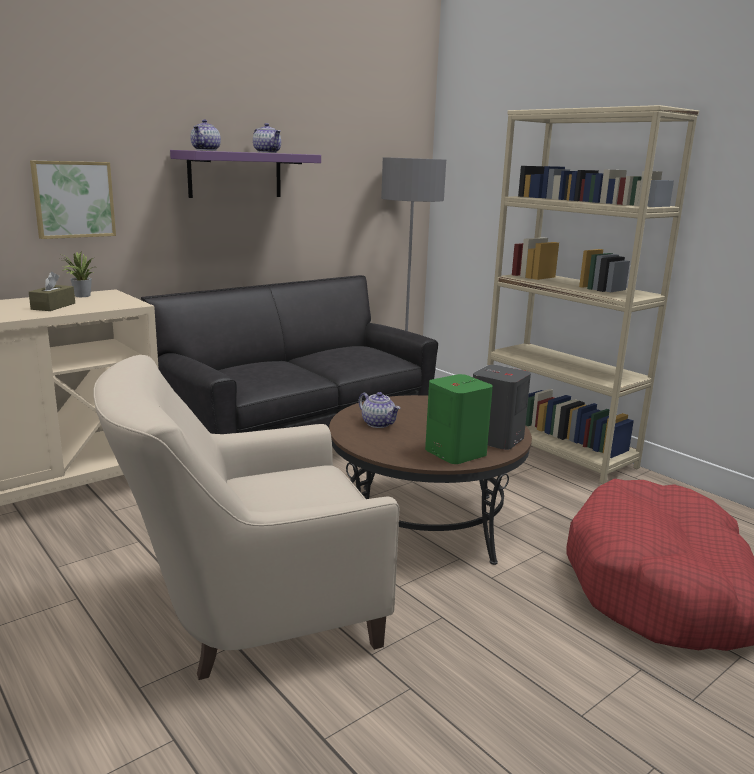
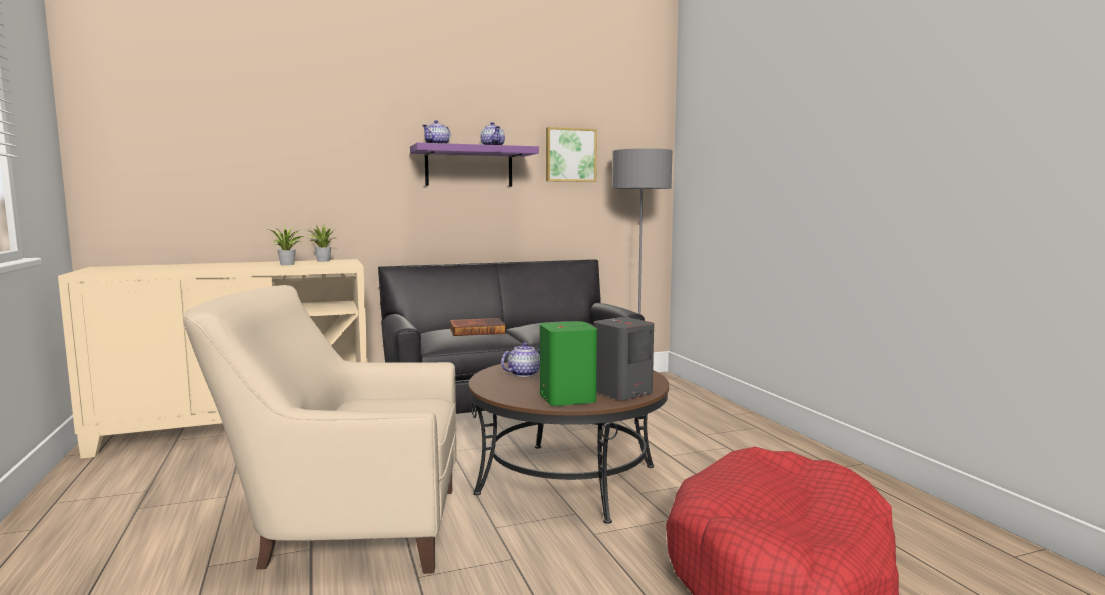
camera: 20 degrees right, 10 degrees down
brown tissue box [29,272,75,311] -> potted plant [271,226,305,265]
picture [30,161,116,239] -> picture moved to [546,127,597,182]
teapot [359,392,400,428] -> teapot turned 105 degrees counterclockwise [501,342,540,377]
beige bookcase [487,105,699,484] -> none
none -> book [450,318,506,336]

